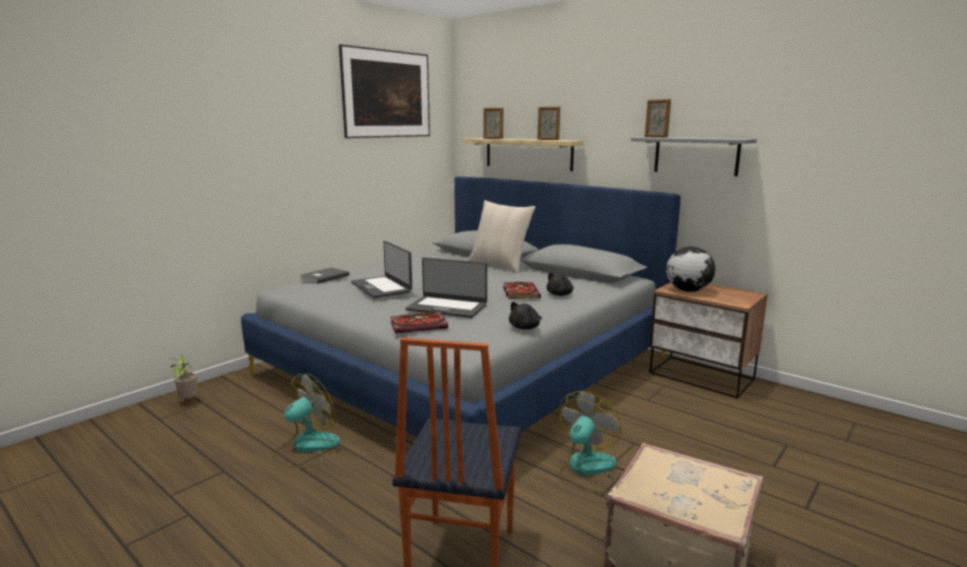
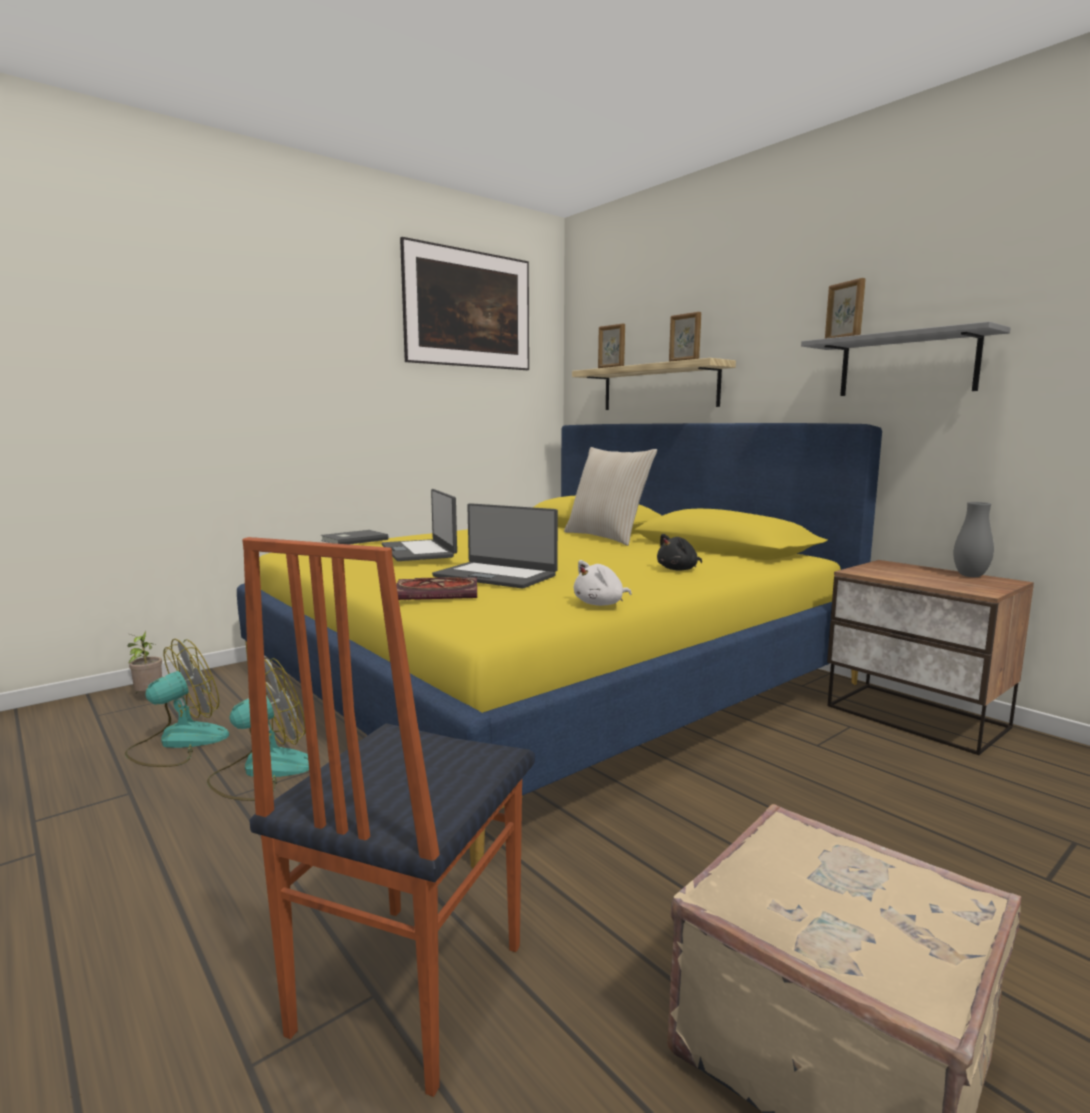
camera: 10 degrees right, 5 degrees down
grey bed [241,176,681,437] -> yellow bed [237,423,882,868]
book [503,282,541,299] -> none
black plush toy [509,302,542,330] -> white plush toy [574,560,632,606]
fan [559,391,621,493] -> fan moved to [125,639,229,767]
globe [666,247,715,292] -> none
none -> grey vase [953,502,994,577]

